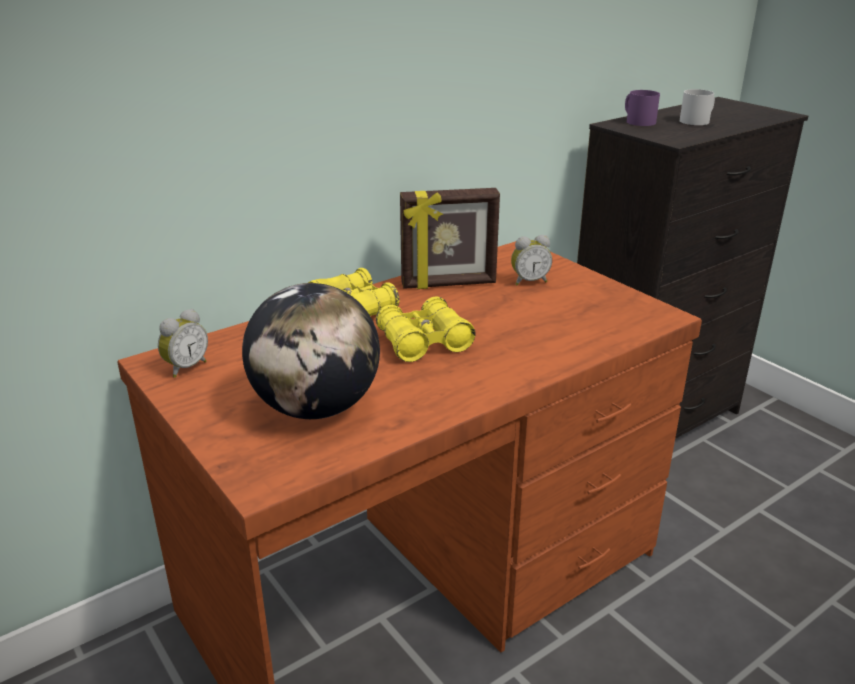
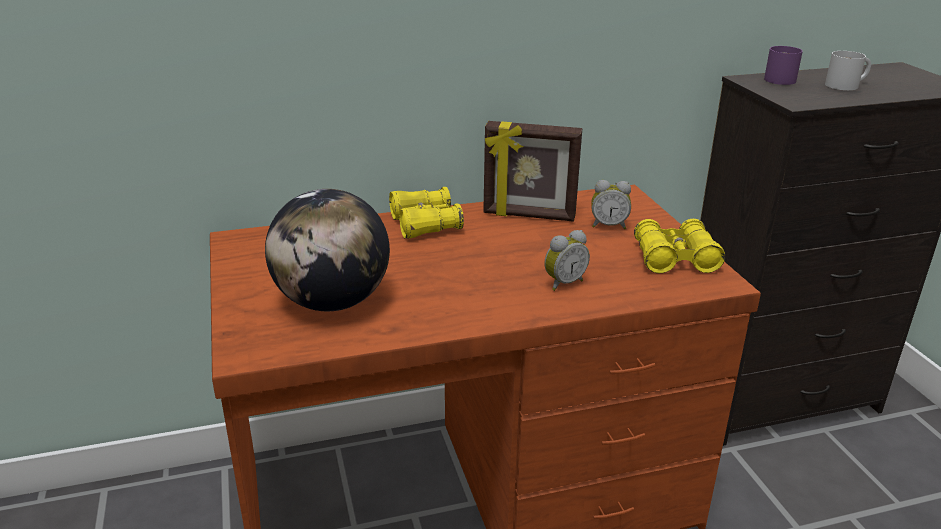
camera: 20 degrees right, 0 degrees up
alarm clock [158,309,208,378] -> alarm clock moved to [545,230,590,291]
yellow binoculars [376,297,476,362] -> yellow binoculars moved to [634,219,725,273]

